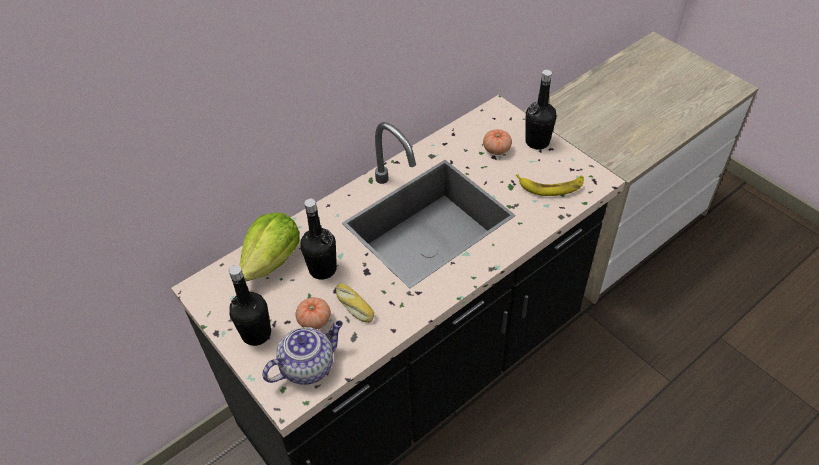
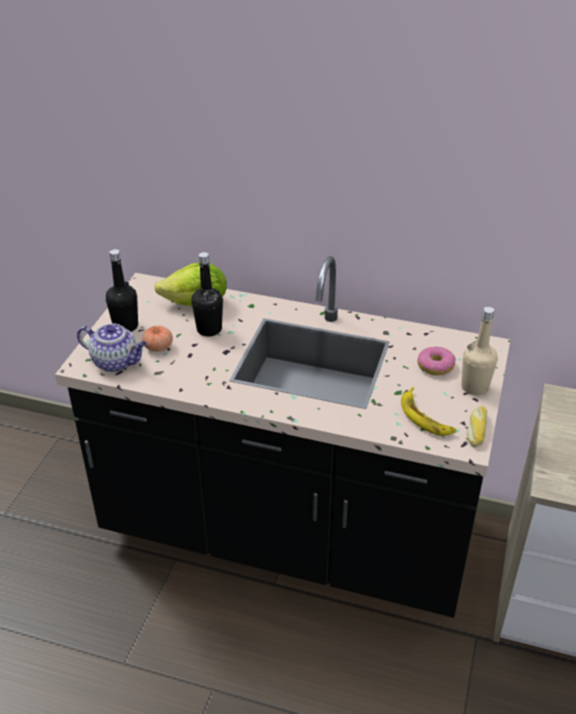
camera: 55 degrees right, 10 degrees down
bread [336,283,374,323] -> bread moved to [467,406,487,447]
tomato [483,129,512,155] -> donut [417,347,456,375]
black bottle [525,70,557,149] -> beige bottle [461,307,498,395]

